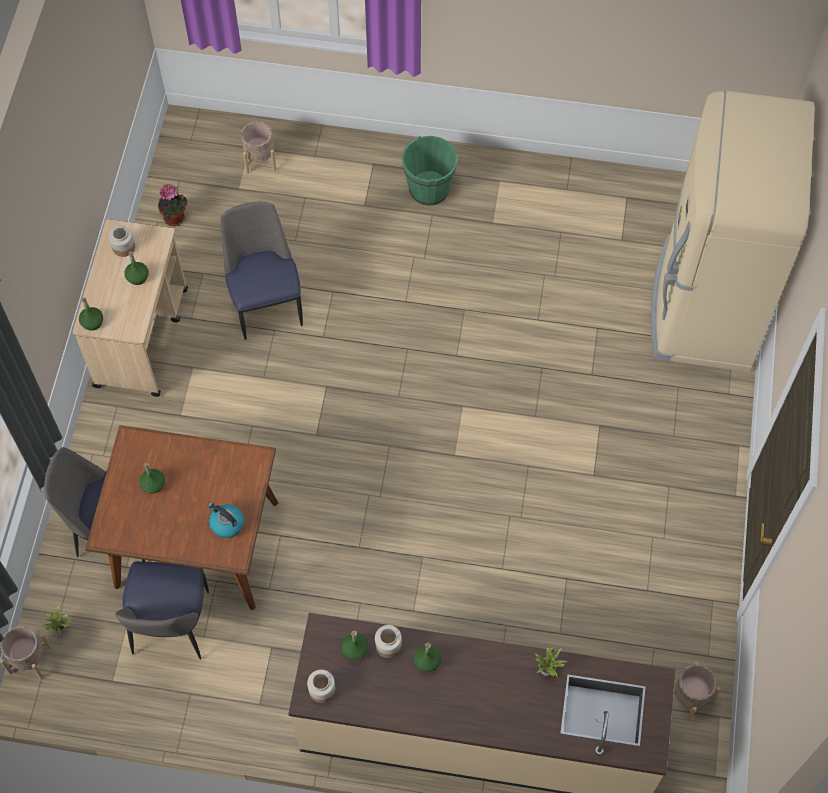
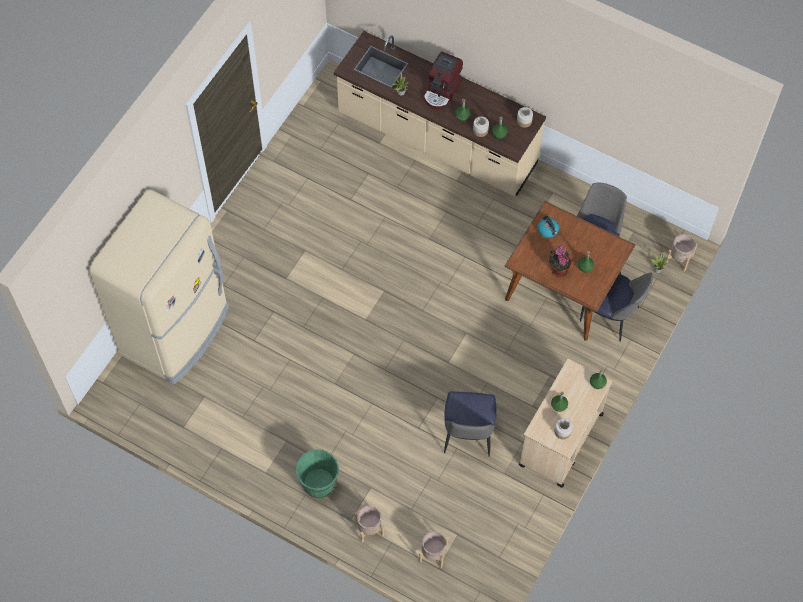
camera: 160 degrees left, 0 degrees up
potted plant [158,184,187,226] -> potted plant moved to [549,246,571,277]
beige planter [674,662,721,721] -> beige planter moved to [354,506,384,543]
none -> coffee machine [423,51,463,109]

